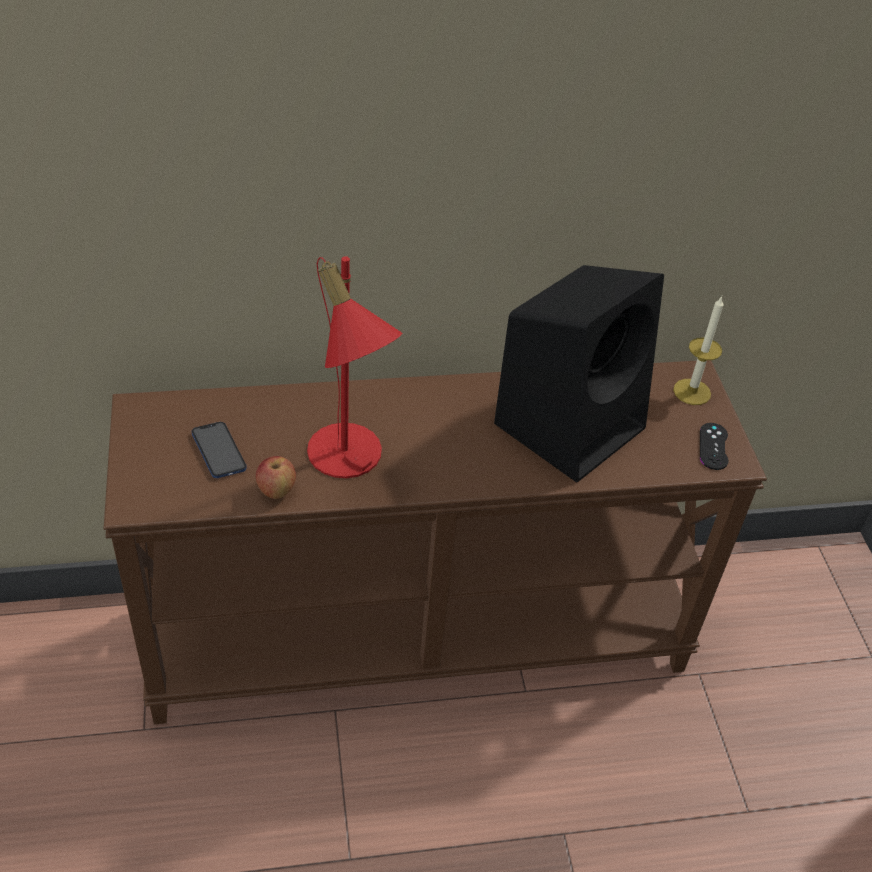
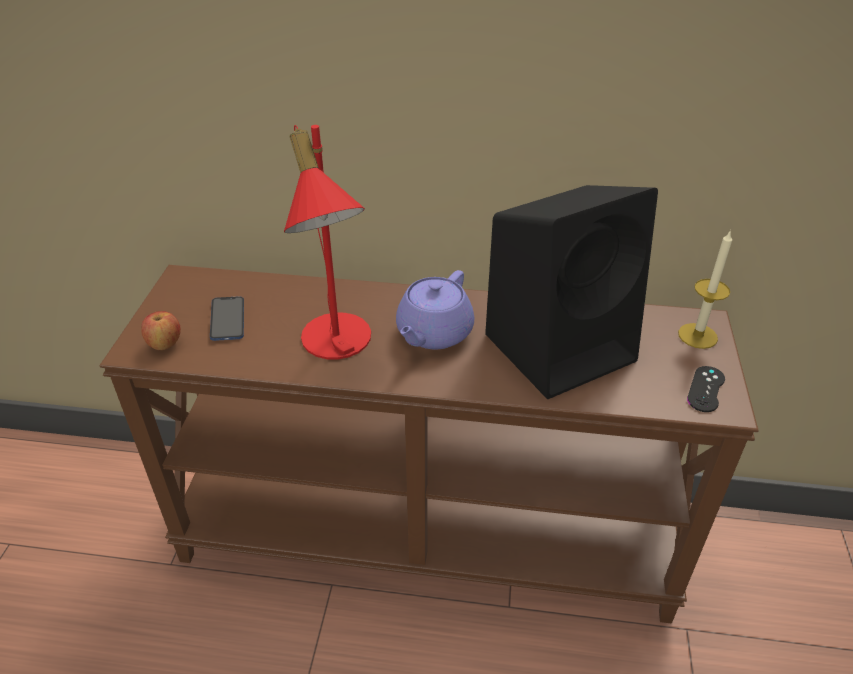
camera: 20 degrees right, 5 degrees down
apple [256,456,296,499] -> apple moved to [141,311,181,350]
none -> purple teapot [396,270,474,350]

